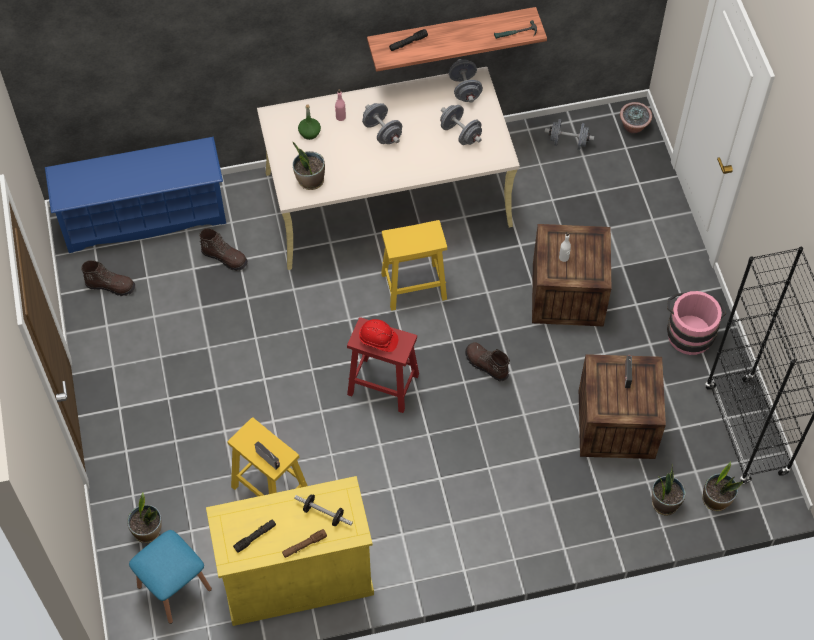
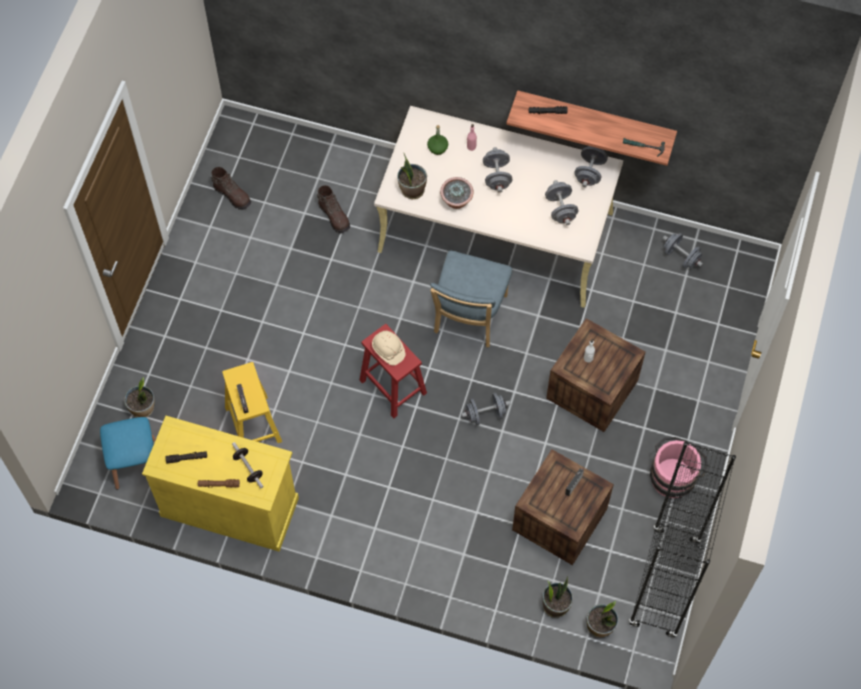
camera: 30 degrees right, 5 degrees up
blue shoe rack [45,137,226,253] -> none
red hard hat [359,319,398,352] -> beige hard hat [372,331,405,365]
yellow stool [381,220,447,311] -> blue chair [430,251,512,347]
brown boot [465,342,510,381] -> grey dumbbell [461,393,511,425]
potted plant [620,102,652,134] -> potted plant moved to [440,177,474,209]

